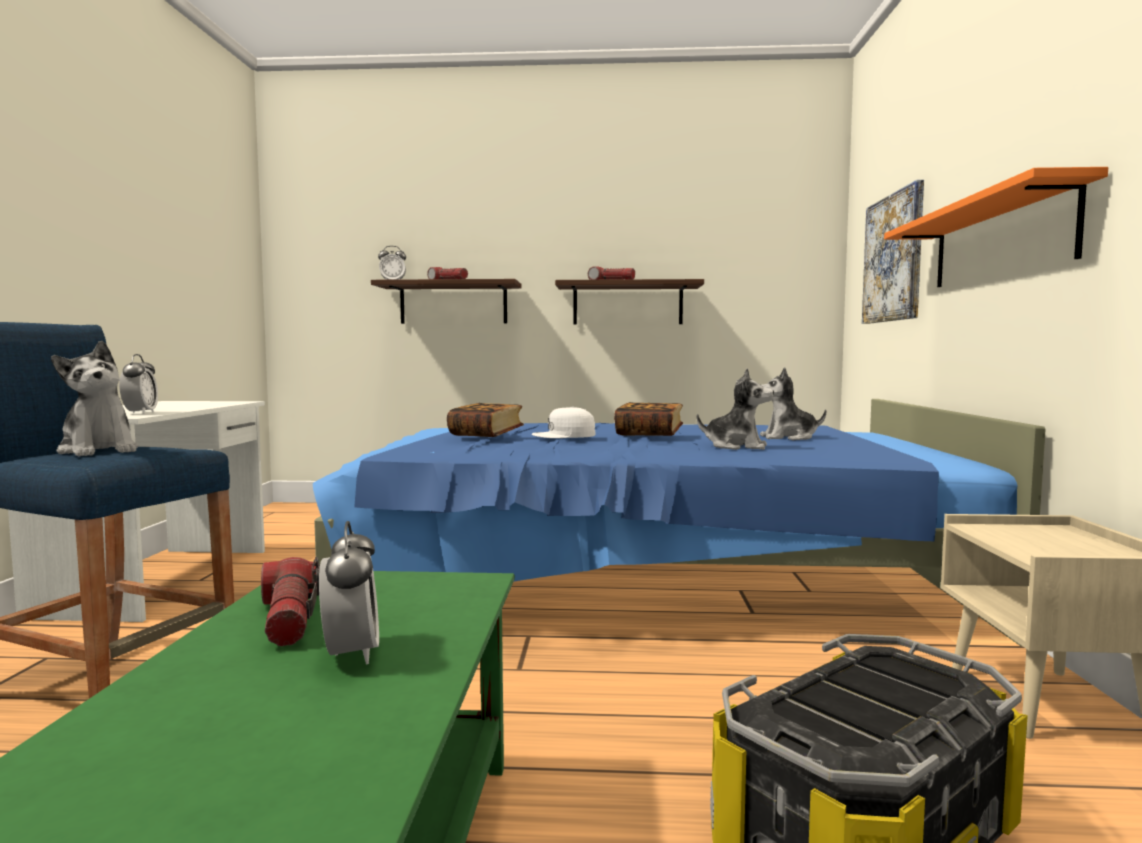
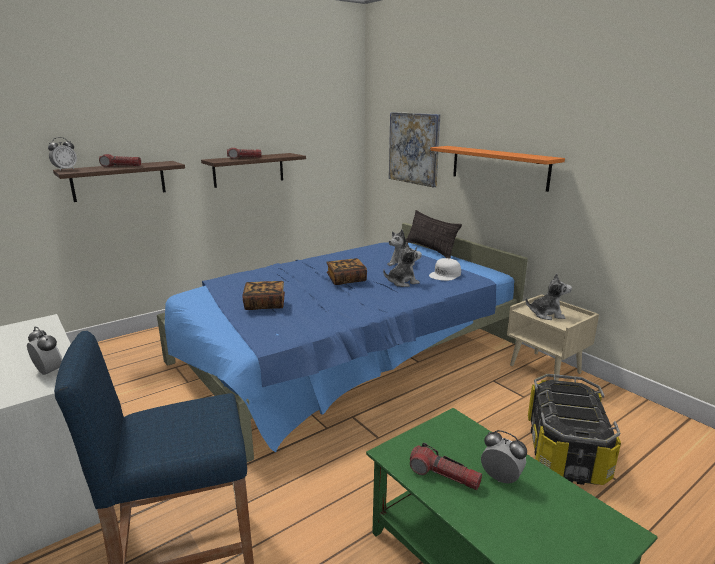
camera: 40 degrees left, 15 degrees up
plush toy [51,341,139,456] -> plush toy moved to [526,273,572,320]
white cap [532,407,595,438] -> white cap moved to [429,258,461,281]
none -> pillow [406,210,462,259]

